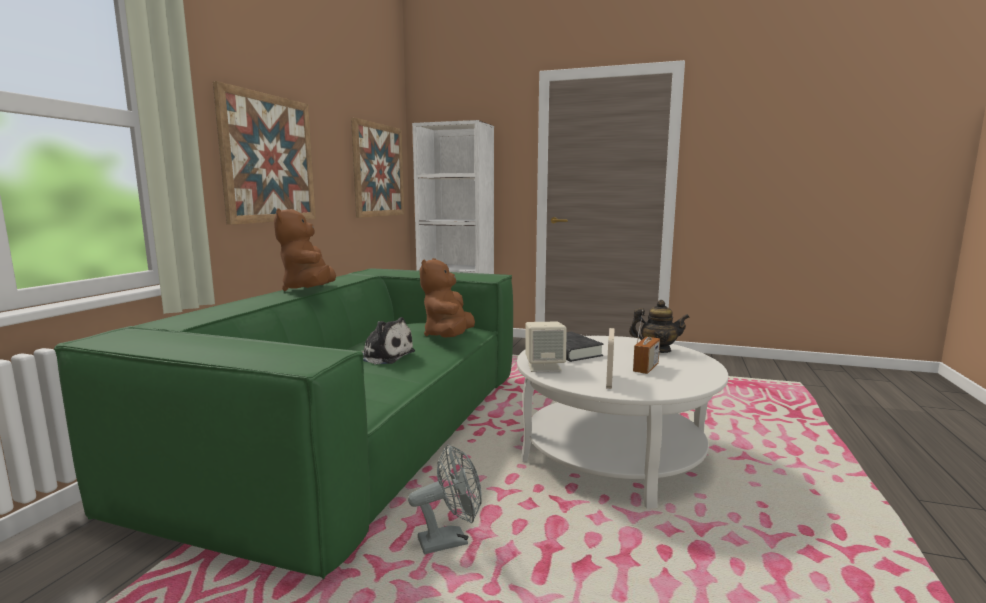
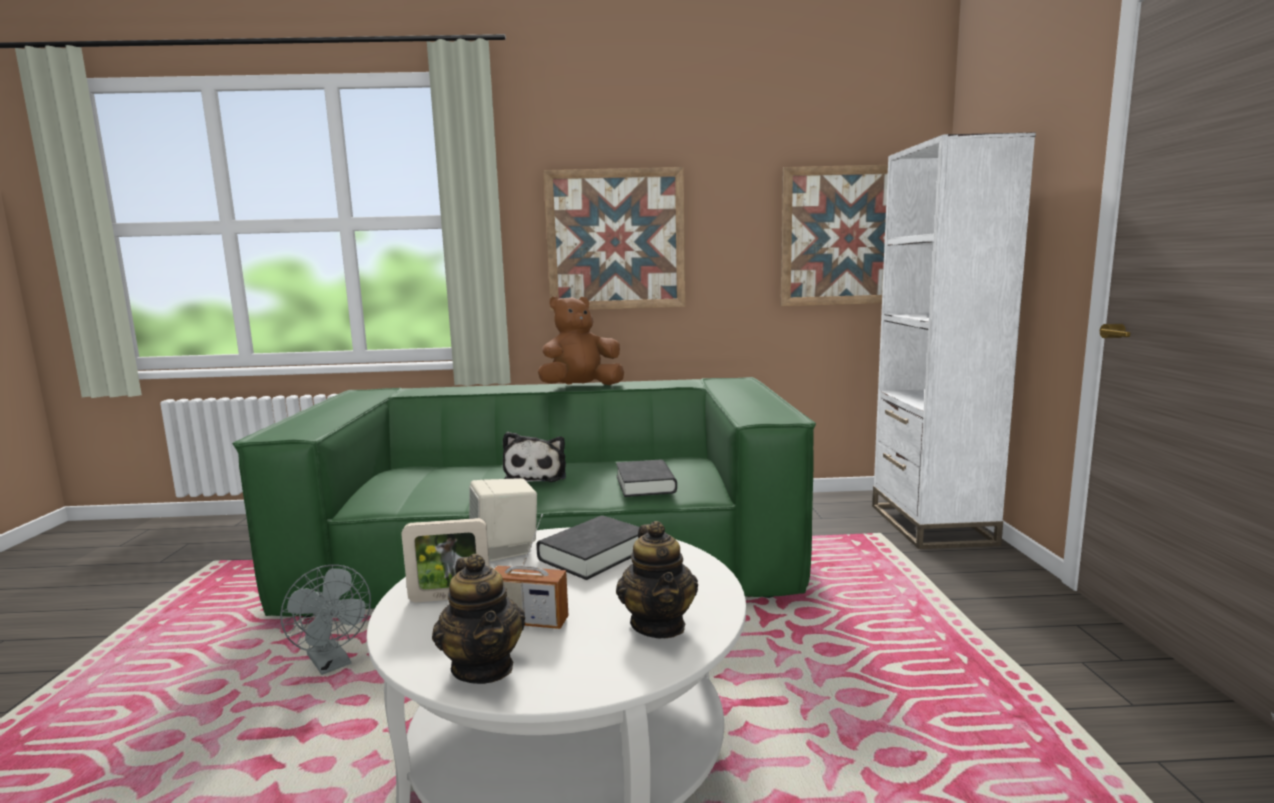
camera: 70 degrees right, 0 degrees up
brown plush toy [420,258,475,338] -> black book [616,460,677,497]
none -> teapot [432,554,525,684]

